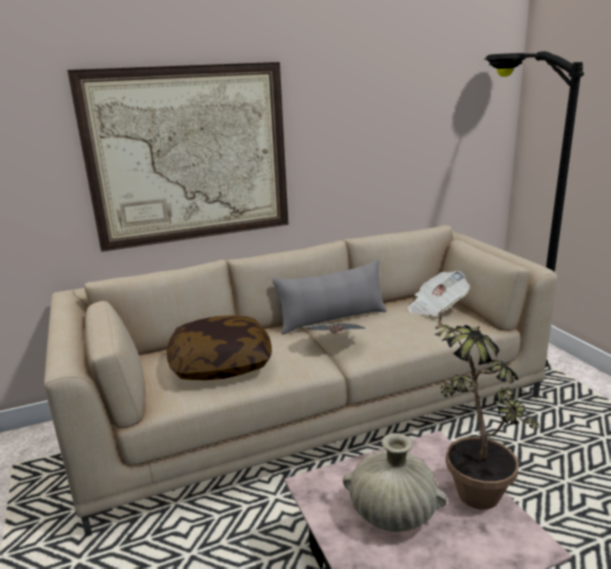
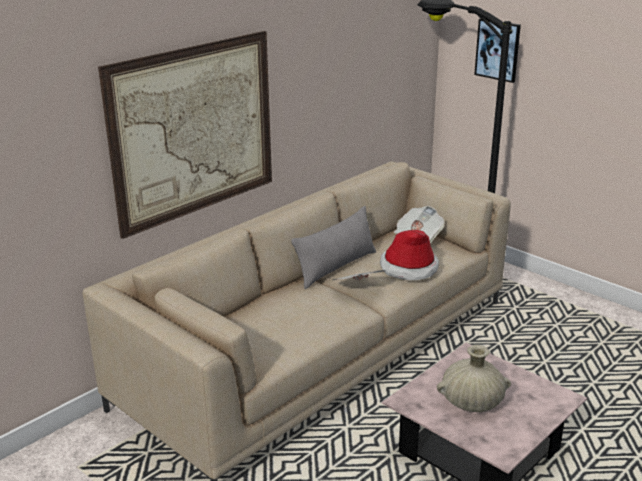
camera: 25 degrees left, 5 degrees up
pillow [166,315,272,380] -> none
potted plant [435,308,540,510] -> none
none -> hat [380,230,439,280]
none -> picture [474,19,521,83]

